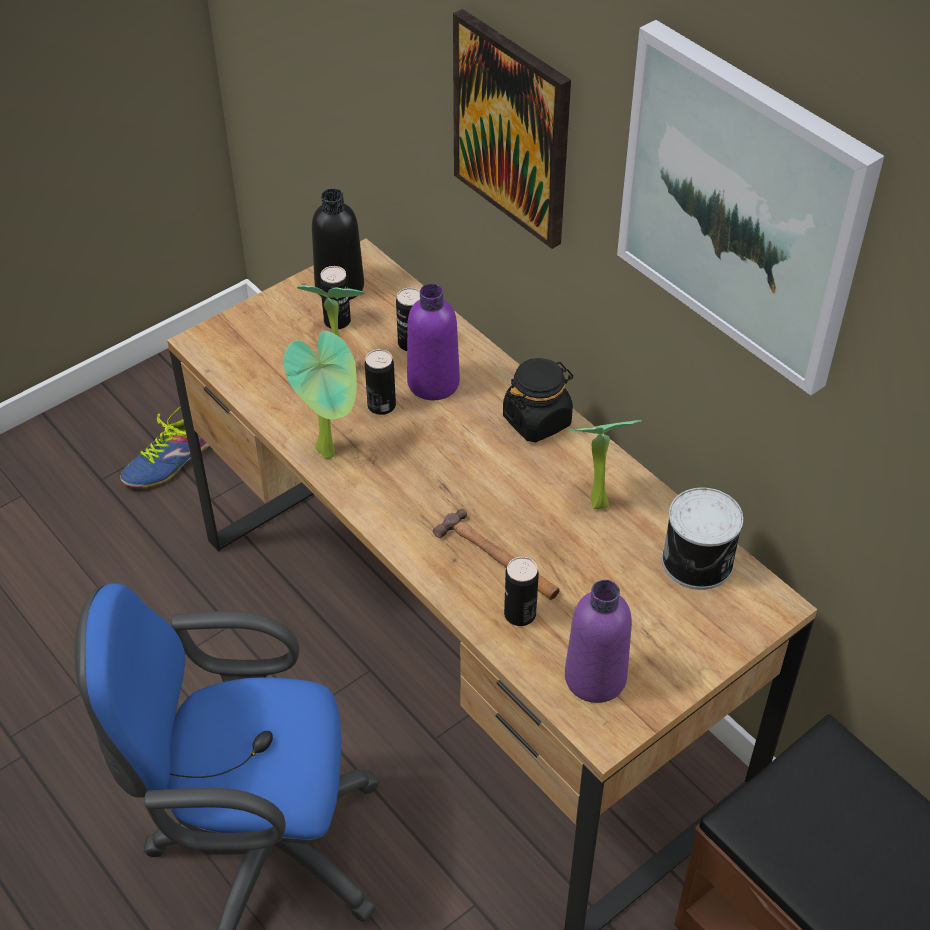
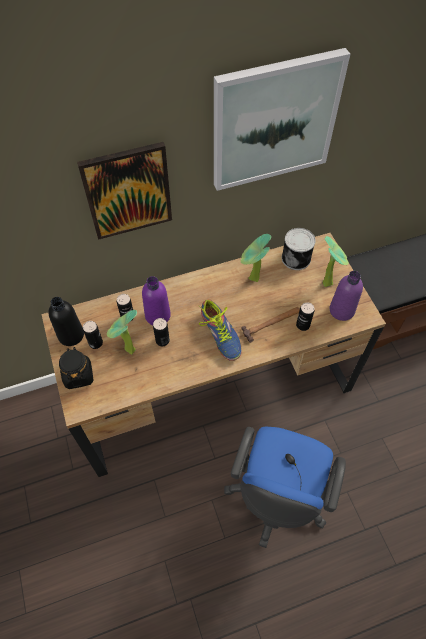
camera: 70 degrees left, 10 degrees up
shoe [120,406,209,488] -> shoe moved to [199,300,242,361]
potted plant [284,330,357,459] -> potted plant moved to [323,236,349,287]
black jar [503,358,573,442] -> black jar moved to [59,347,94,389]

